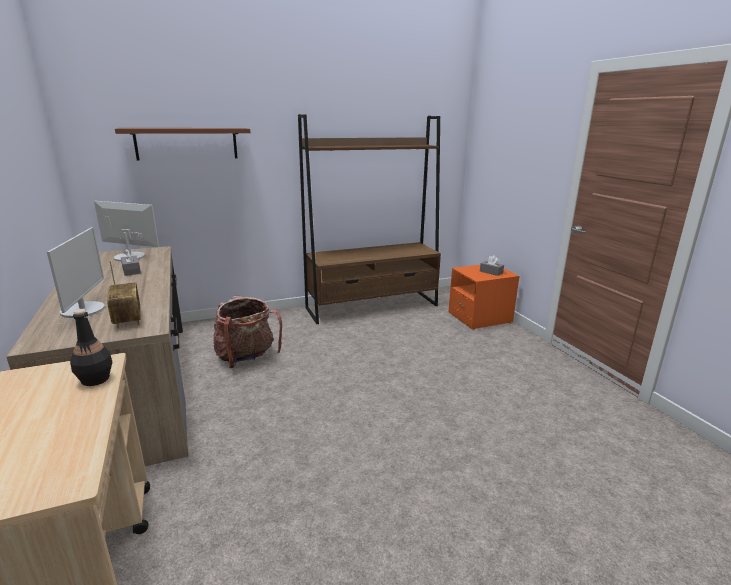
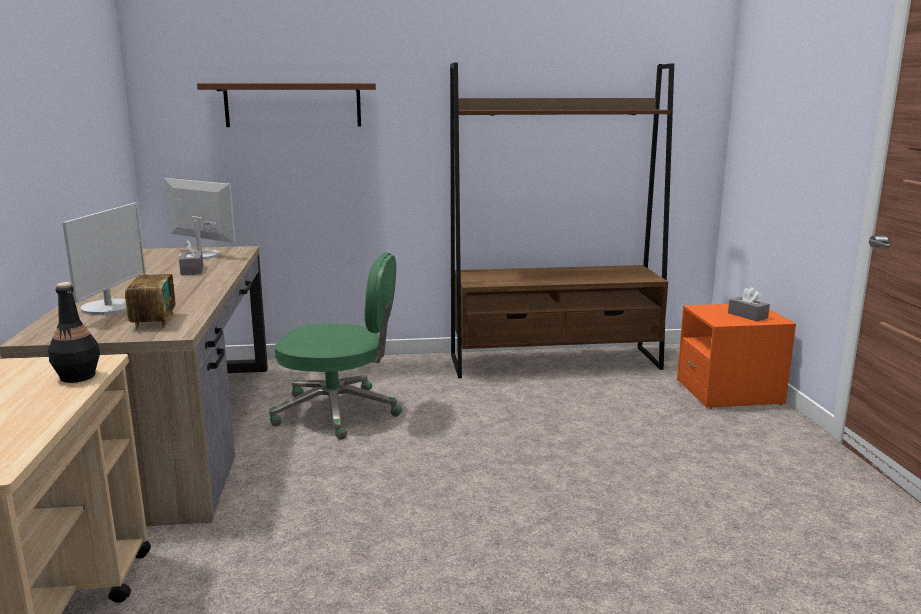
camera: 15 degrees right, 5 degrees down
backpack [213,296,282,368] -> green office chair [269,252,402,440]

